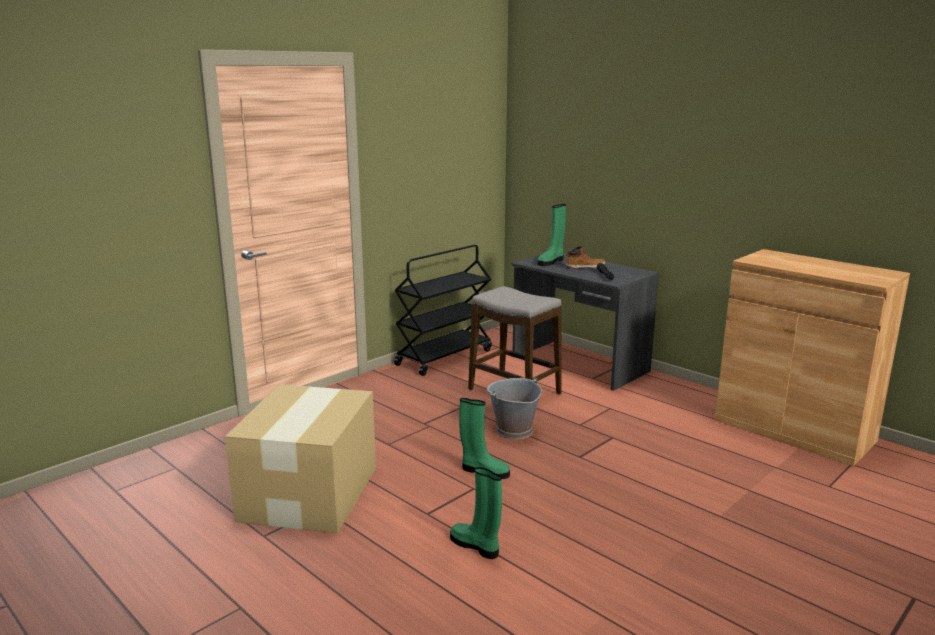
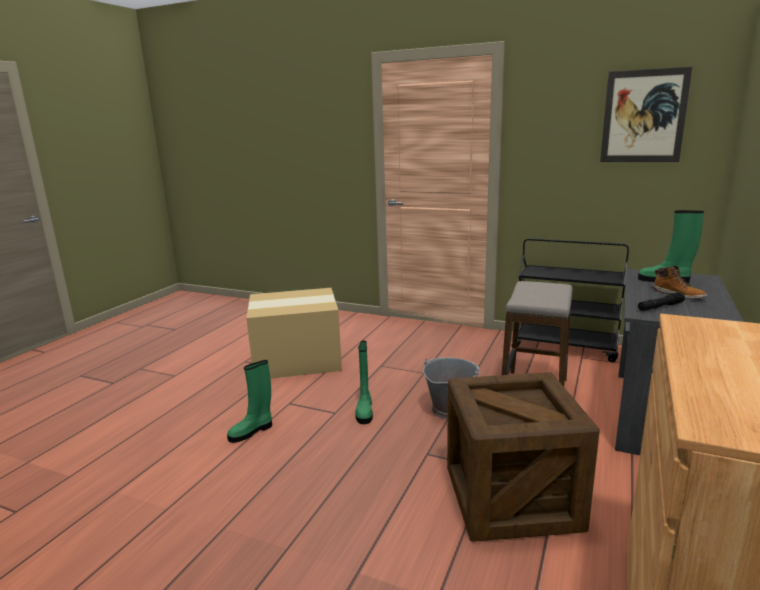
camera: 70 degrees right, 0 degrees up
green boot [450,467,502,559] -> green boot turned 150 degrees counterclockwise [227,360,272,443]
none -> crate [447,372,600,542]
none -> picture [600,67,692,162]

